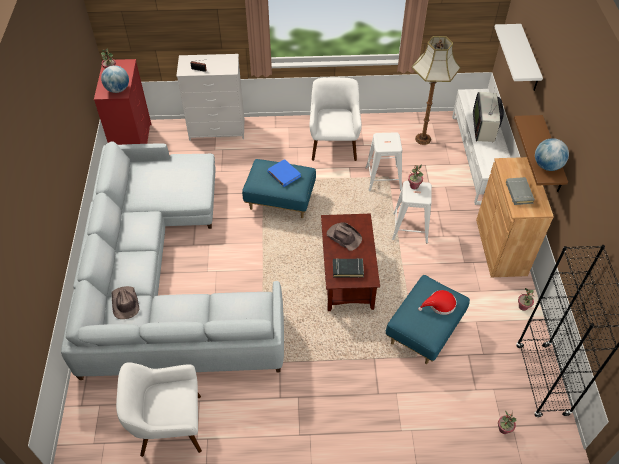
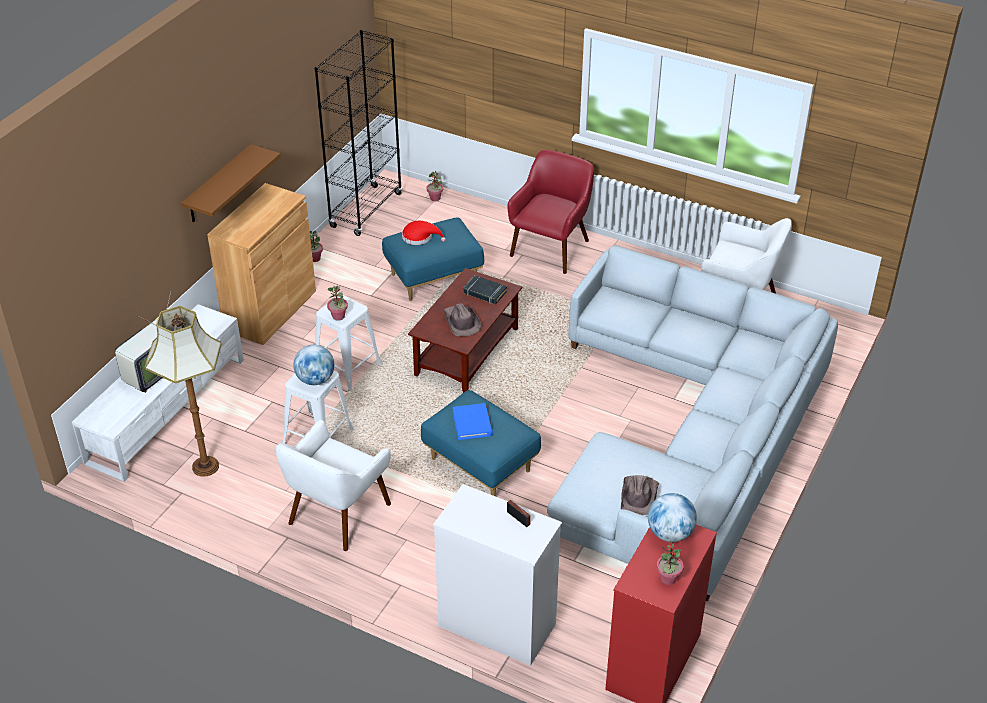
camera: 150 degrees left, 10 degrees down
brown hat [112,286,139,319] -> brown hat moved to [621,475,659,515]
white shelf [495,24,543,91] -> none
grey book [506,177,535,205] -> none
globe [535,138,569,171] -> globe moved to [293,345,334,385]
none -> red armchair [507,150,594,274]

